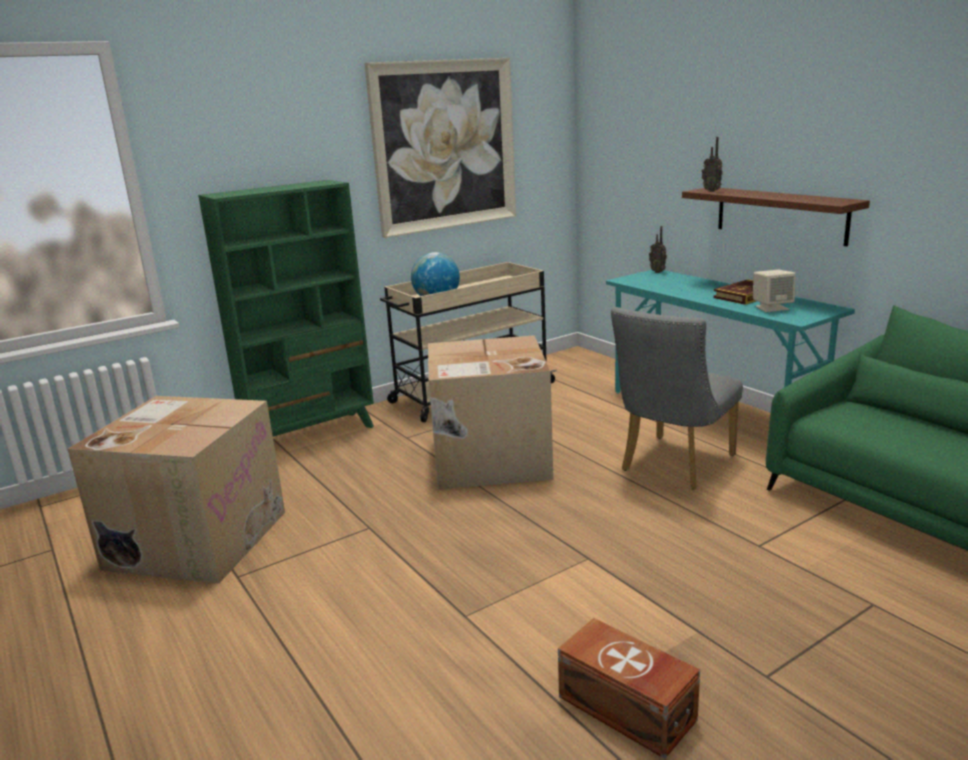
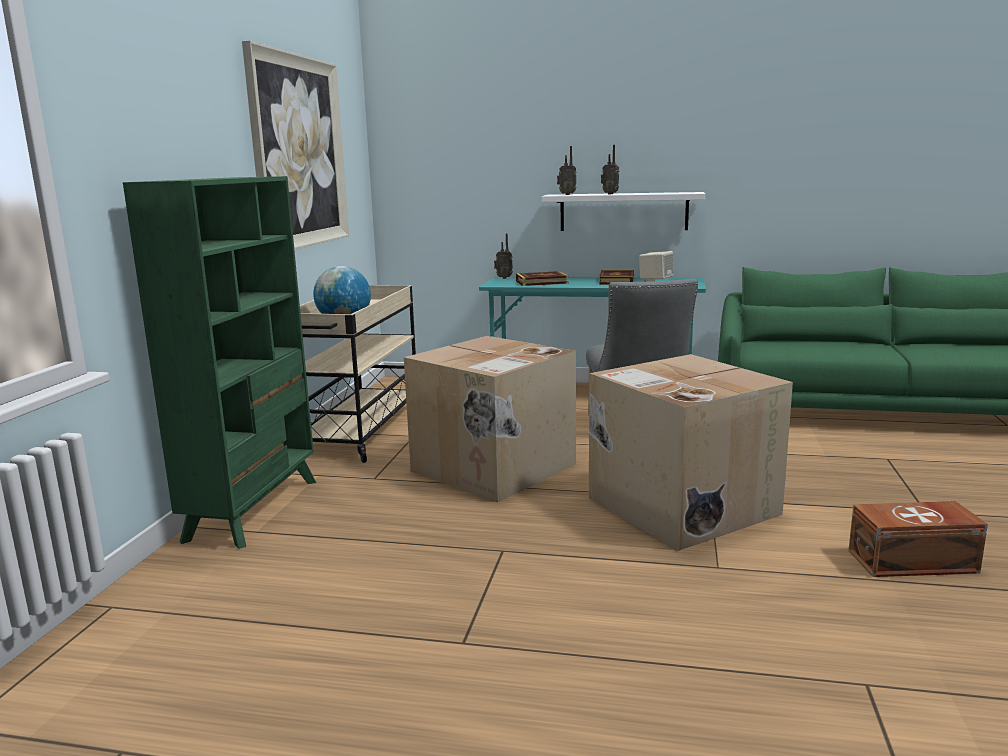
camera: 45 degrees left, 5 degrees down
cardboard box [68,396,285,584] -> cardboard box moved to [589,354,793,551]
brown shelf [682,188,870,246] -> white shelf [542,192,705,231]
none -> book [516,271,569,286]
none -> radio [601,145,619,194]

